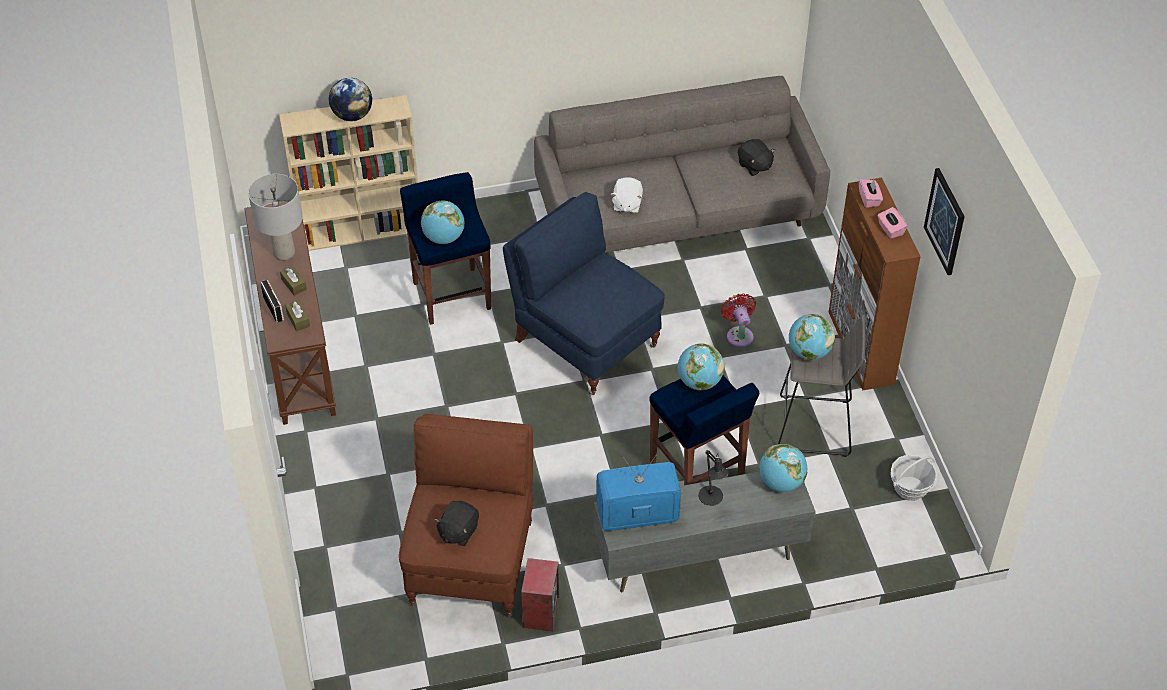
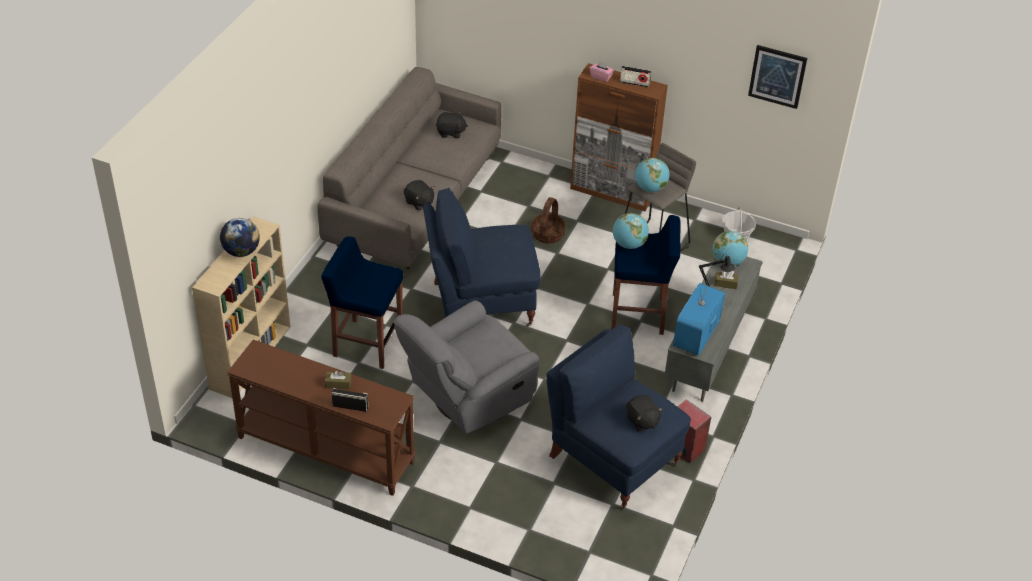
camera: 55 degrees left, 5 degrees down
grey table lamp [248,174,303,261] -> none
brown tissue box [285,301,310,331] -> brown tissue box moved to [714,271,739,289]
brown armchair [399,414,533,617] -> blue armchair [546,324,691,509]
globe [421,201,465,244] -> none
white plush toy [611,177,643,213] -> black plush toy [404,180,435,211]
red fan [721,293,756,347] -> basket [531,197,566,244]
pink tissue box [877,207,907,239] -> radio [620,66,651,88]
picture [924,168,965,275] -> picture moved to [748,45,807,109]
none -> grey armchair [394,300,539,434]

